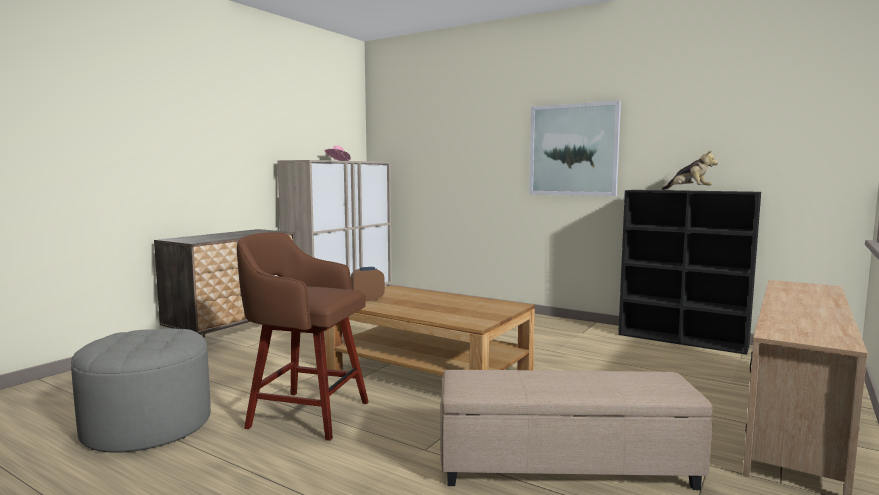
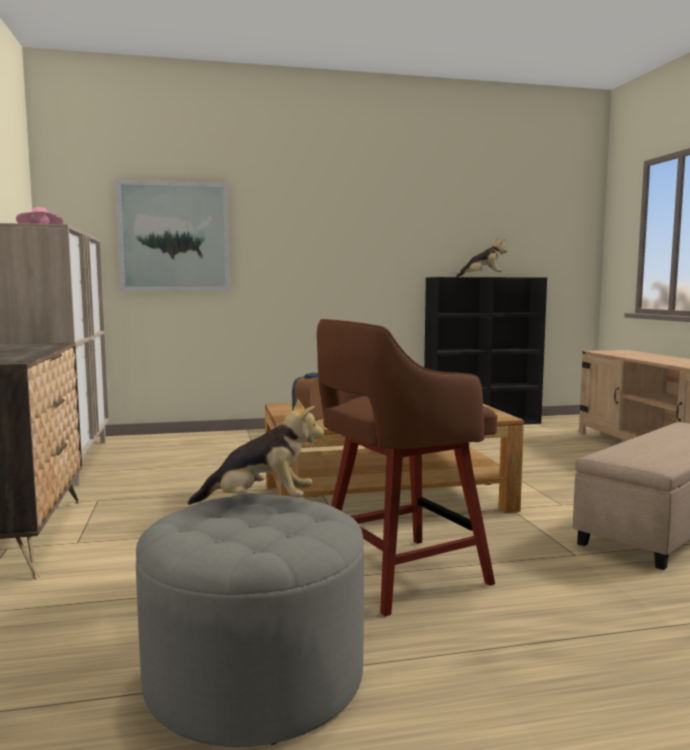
camera: 45 degrees left, 0 degrees up
picture [529,101,621,196] -> picture moved to [115,179,230,291]
none -> plush toy [188,398,324,505]

